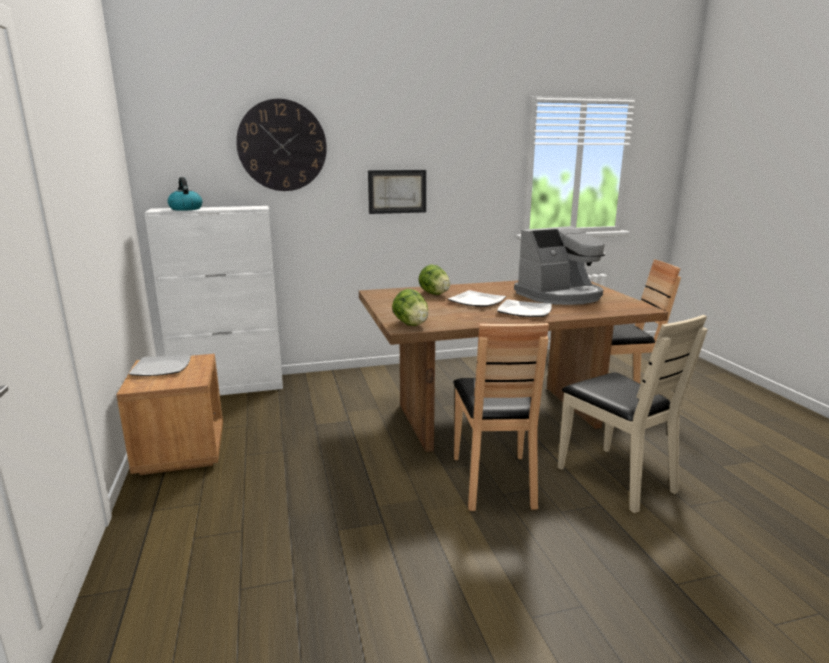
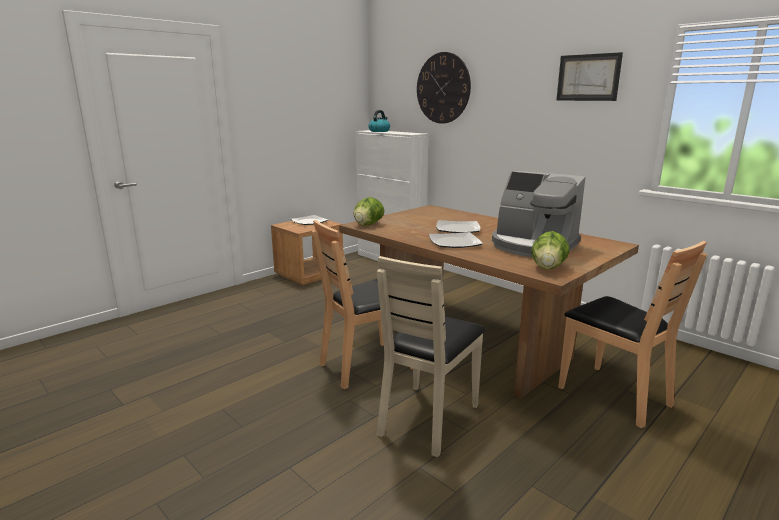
camera: 60 degrees right, 0 degrees up
picture [368,170,426,214] -> picture moved to [557,52,623,101]
lettuce [418,264,450,295] -> lettuce moved to [531,231,569,270]

